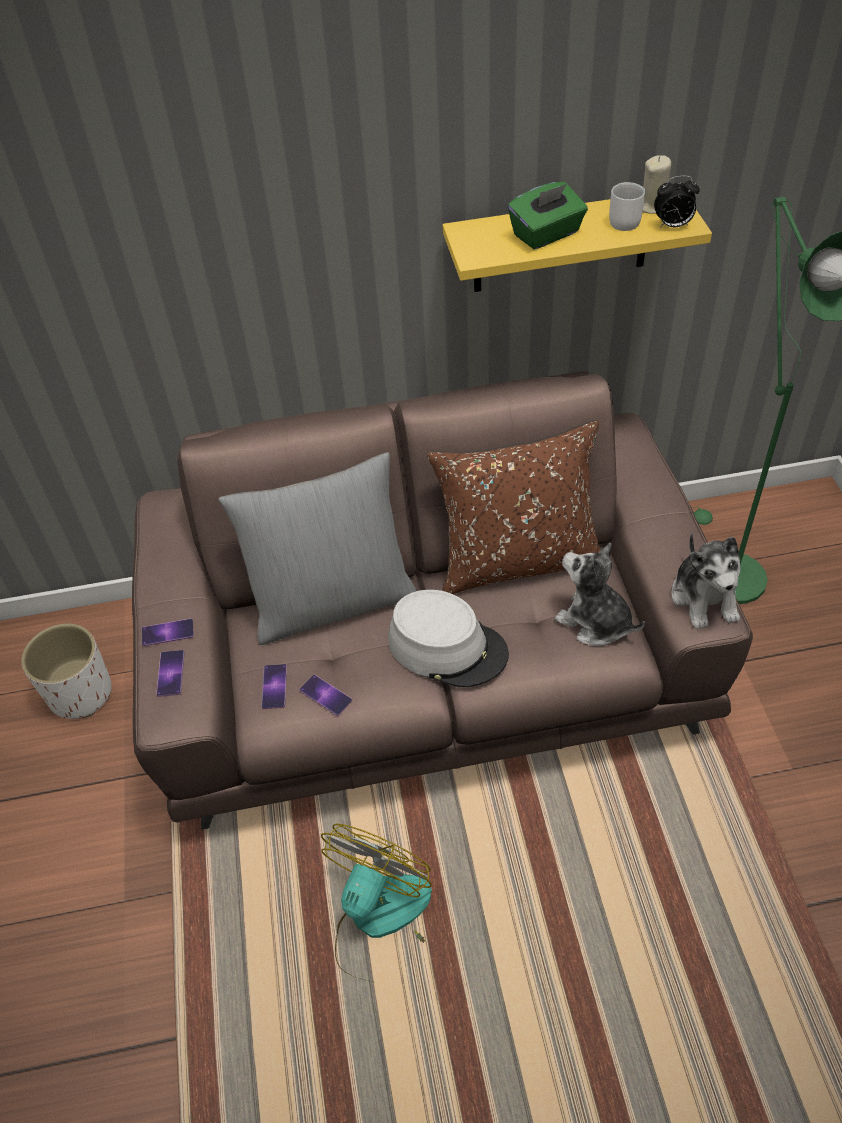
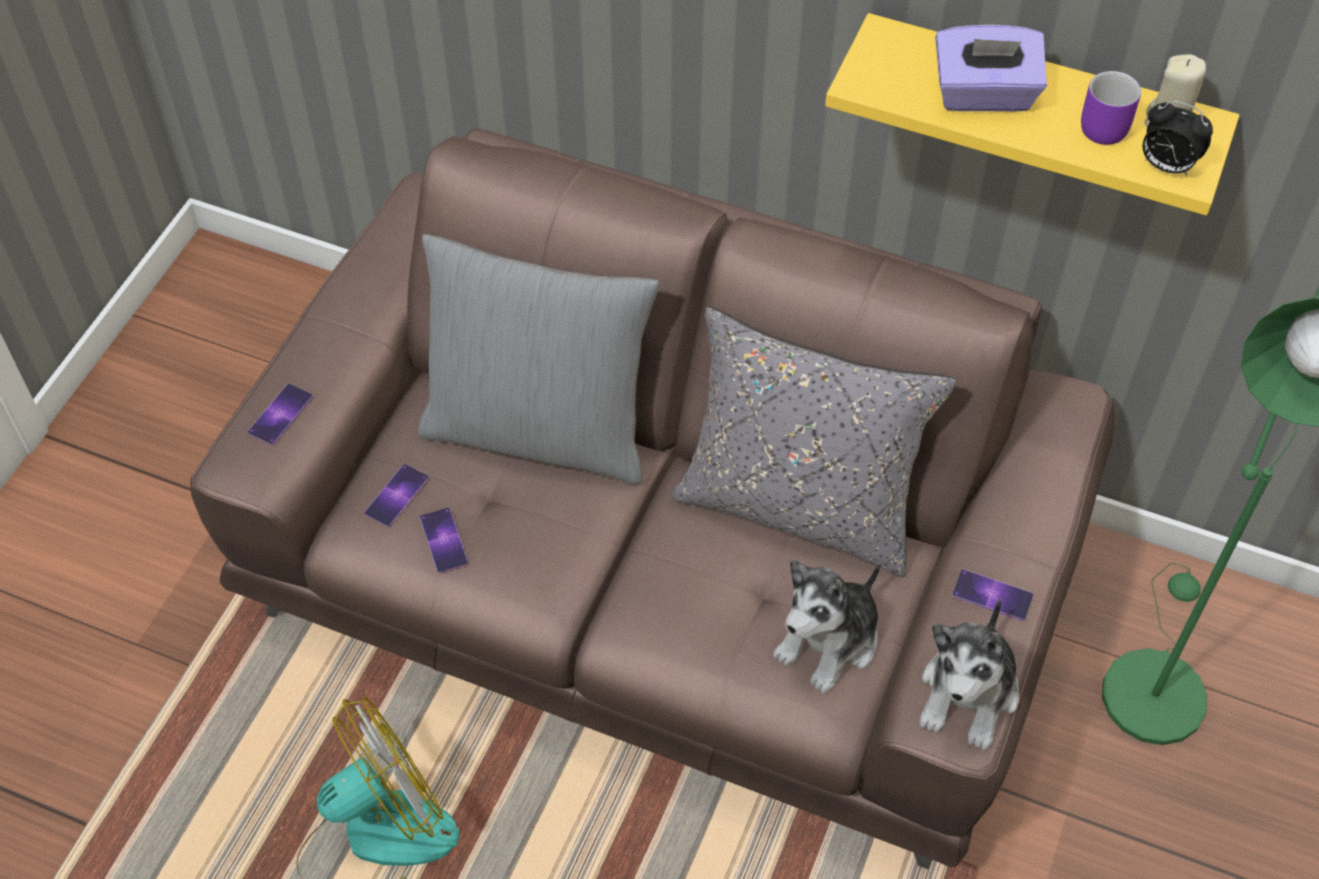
camera: 30 degrees right, 5 degrees up
white planter [21,623,112,719] -> none
phone [142,618,194,646] -> phone moved to [952,569,1033,621]
grey hat [388,590,509,687] -> none
brown pillow [427,420,601,594] -> grey pillow [672,307,957,577]
green tissue box [508,182,588,249] -> purple tissue box [935,25,1047,112]
plush toy [555,542,645,646] -> plush toy turned 120 degrees counterclockwise [773,559,881,694]
white mug [609,182,645,231] -> purple mug [1081,71,1141,145]

